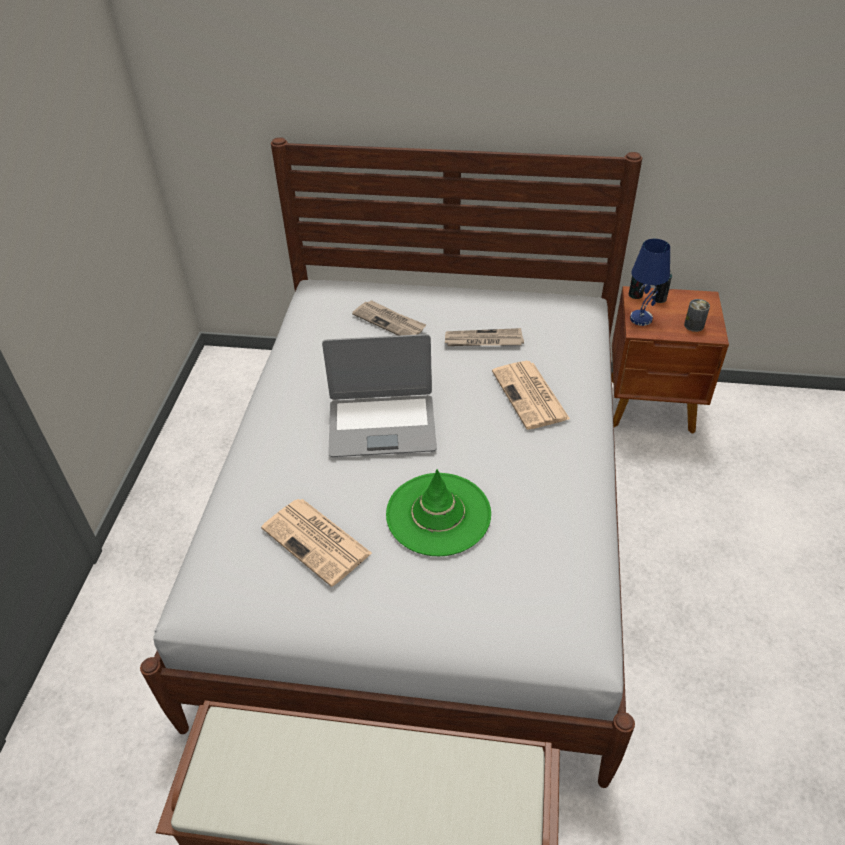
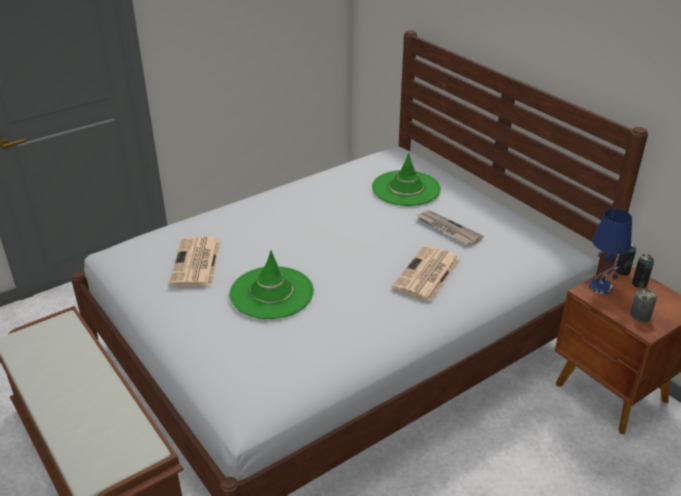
camera: 45 degrees right, 10 degrees down
laptop [322,334,437,457] -> none
newspaper [352,300,426,336] -> green hat [372,153,441,206]

